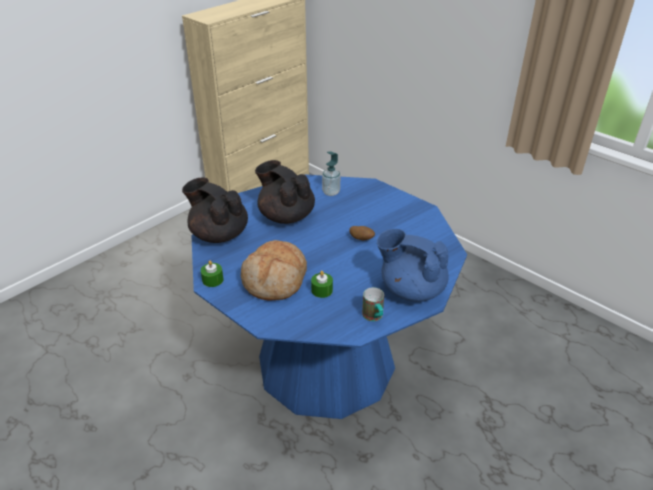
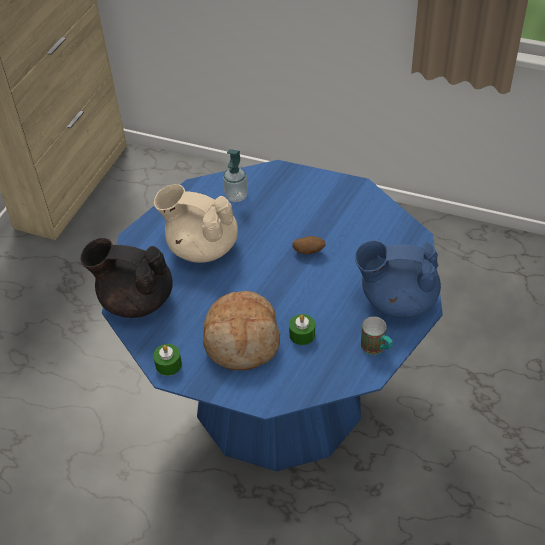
camera: 20 degrees left, 10 degrees up
black teapot [255,160,315,224] -> beige teapot [154,184,238,263]

